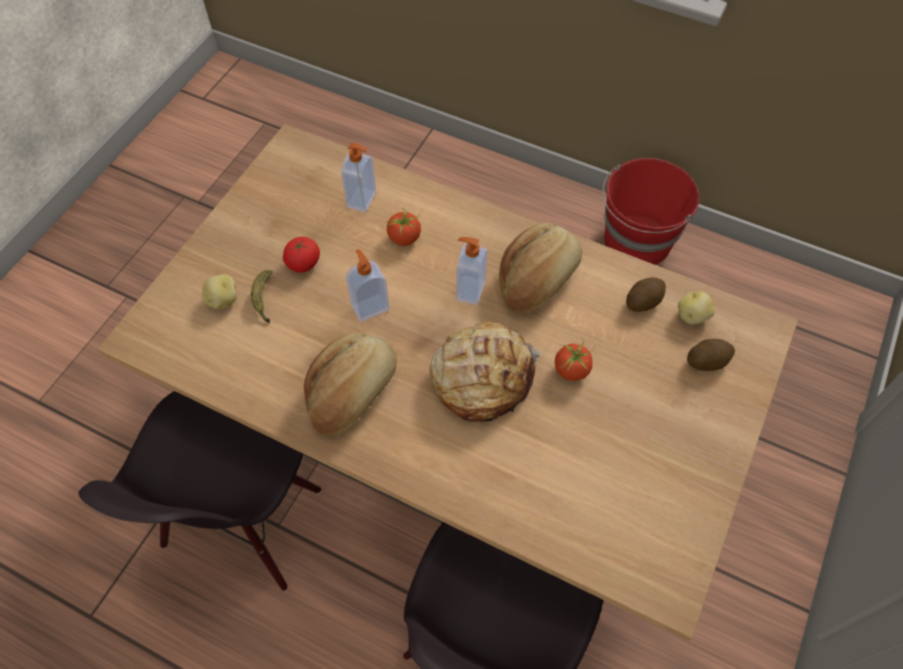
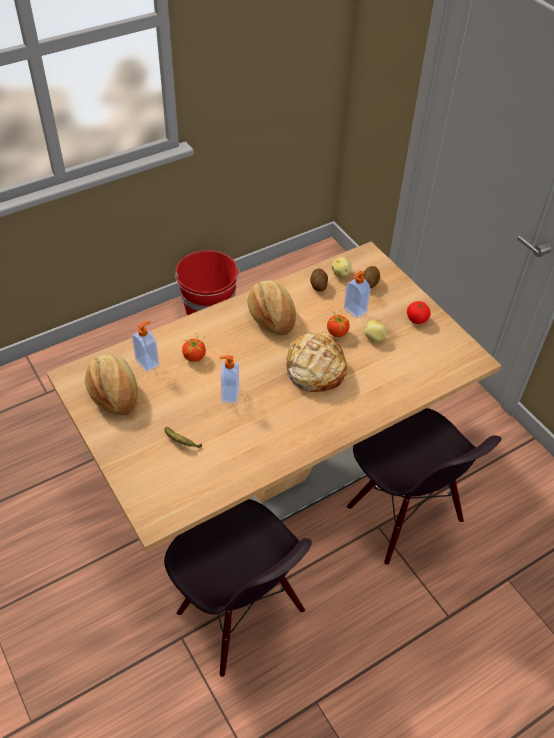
camera: 60 degrees left, 10 degrees down
potato [202,274,237,309] -> potato moved to [365,320,387,342]
tomato [283,237,320,273] -> tomato moved to [407,301,431,324]
bread [304,333,397,435] -> bread moved to [85,354,138,415]
soap dispenser [456,237,488,305] -> soap dispenser moved to [344,271,371,319]

